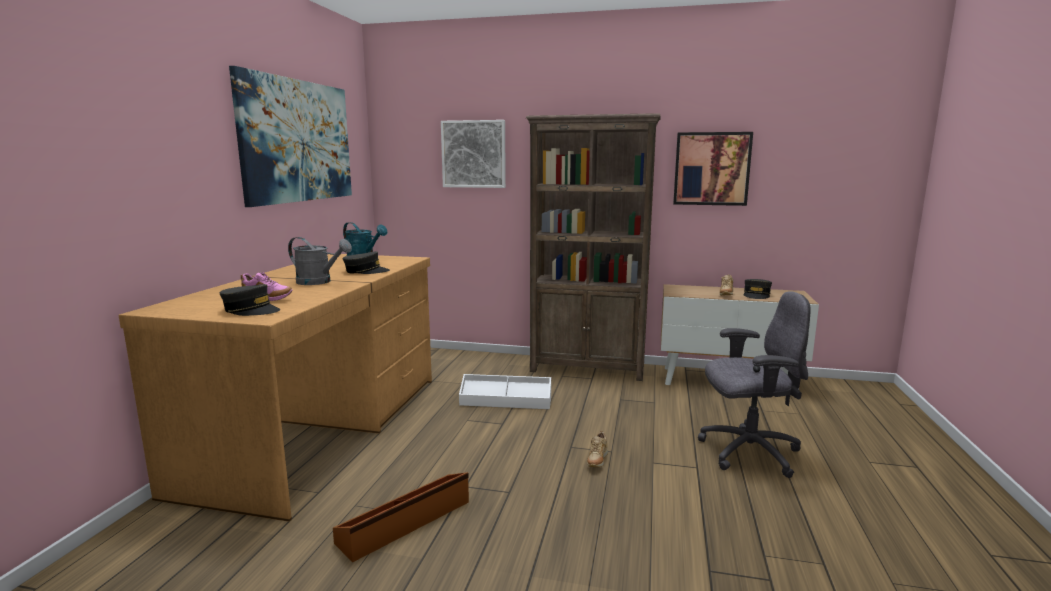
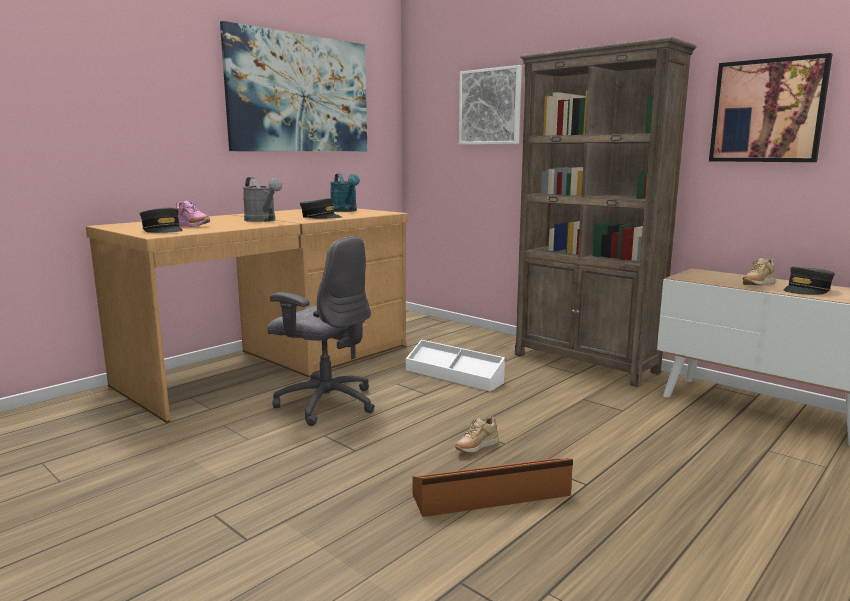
camera: 30 degrees right, 0 degrees up
brown storage box [333,472,469,562] -> brown storage box moved to [412,458,573,517]
grey office chair [698,291,811,478] -> grey office chair moved to [267,236,375,426]

